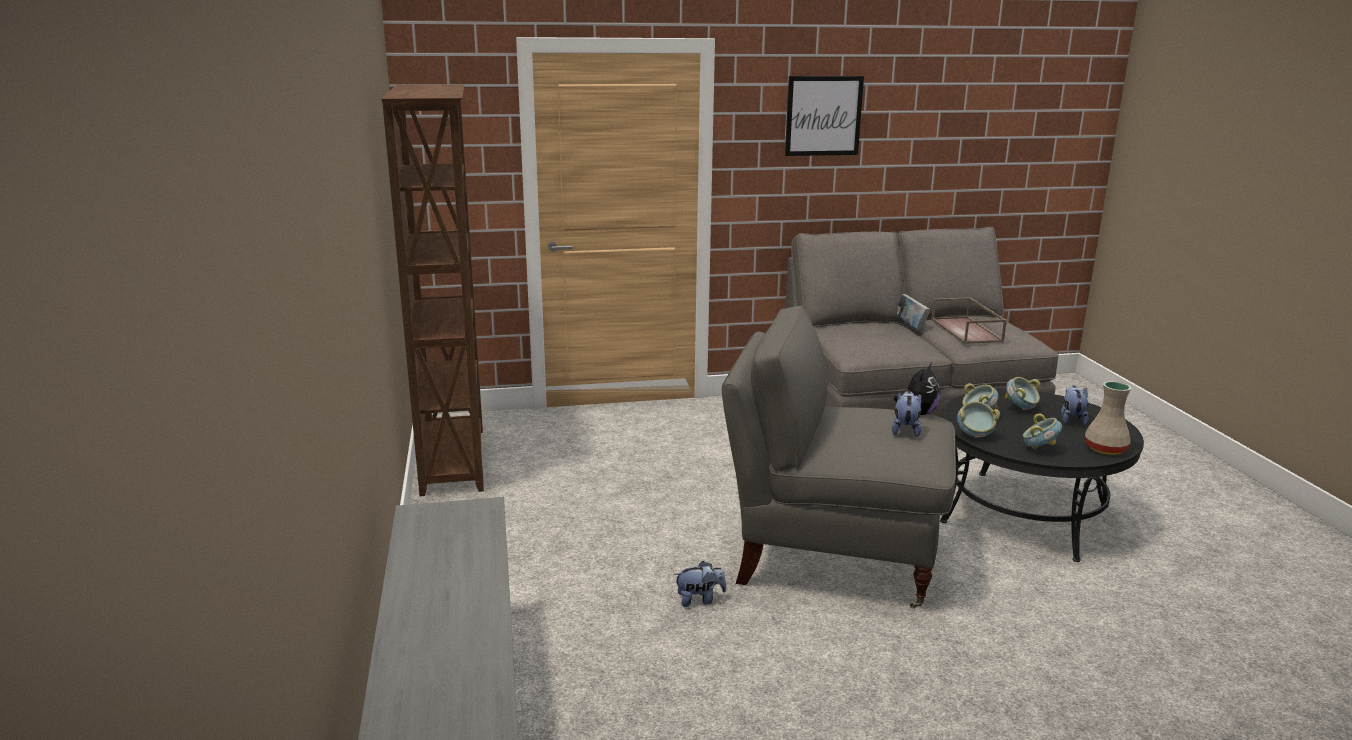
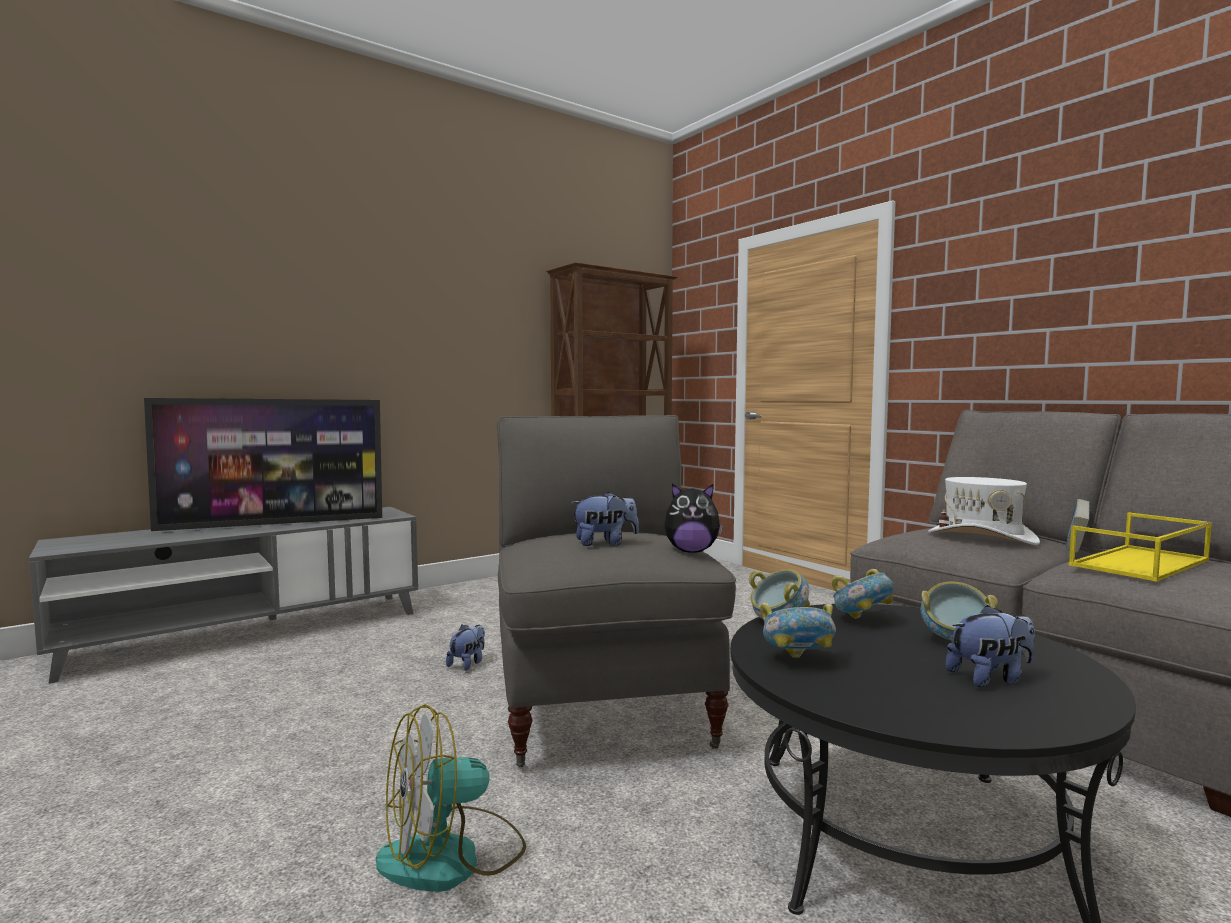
camera: 65 degrees right, 15 degrees down
plush toy [674,561,726,607] -> plush toy turned 120 degrees counterclockwise [446,625,485,671]
picture [785,76,864,156] -> none
brown tray [931,297,1007,344] -> yellow tray [1069,512,1212,582]
beige vase [1085,381,1131,455] -> none
none -> television [144,398,382,531]
none -> fan [376,704,526,892]
none -> white hat [928,477,1040,545]

